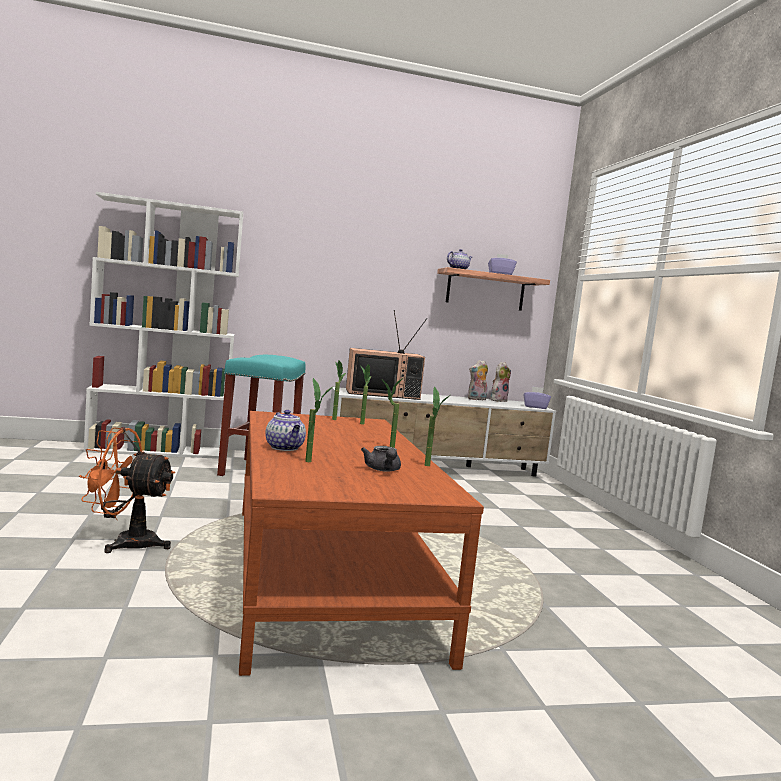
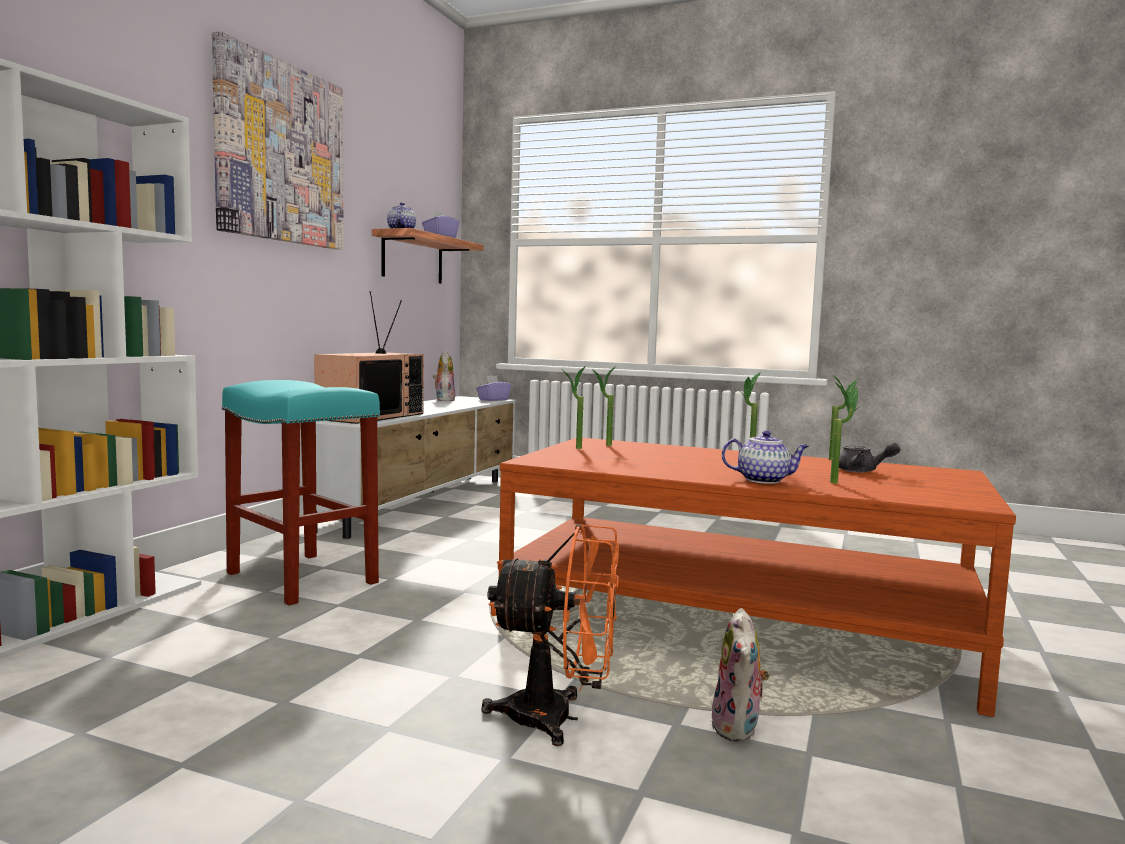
camera: 55 degrees left, 0 degrees up
orange fan [79,427,175,553] -> orange fan turned 120 degrees counterclockwise [481,524,619,746]
plush toy [468,360,488,400] -> plush toy moved to [711,608,770,742]
none -> picture [212,31,344,250]

